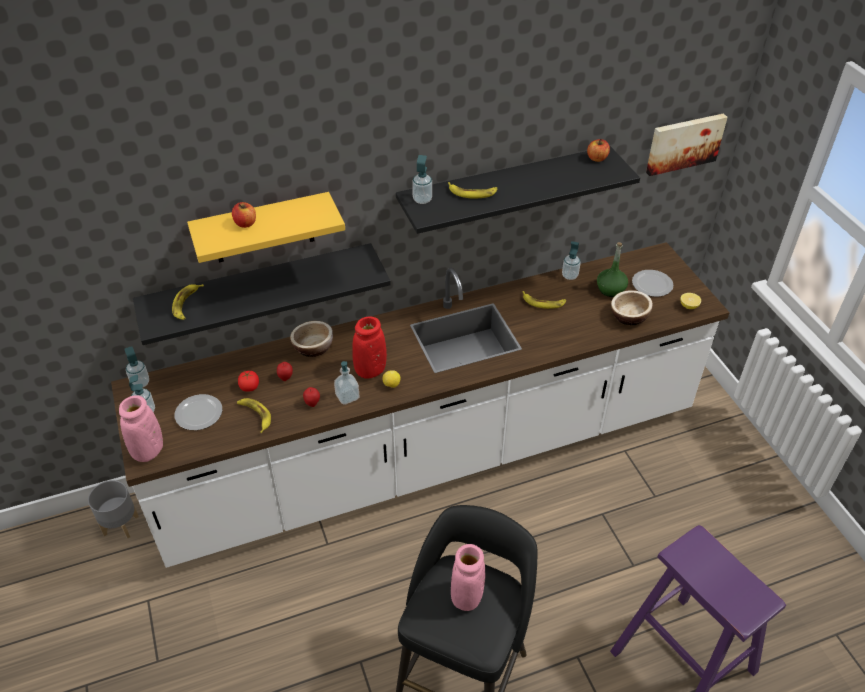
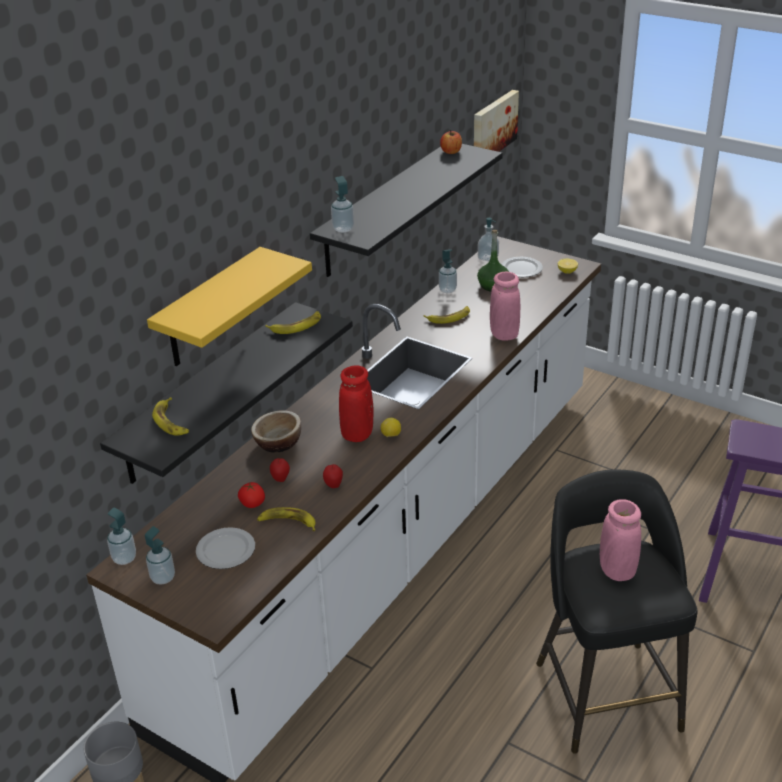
camera: 35 degrees left, 10 degrees down
pink vase [119,395,163,462] -> pink vase moved to [490,272,520,341]
apple [232,202,256,228] -> none
soap dispenser [334,361,359,405] -> soap dispenser moved to [478,218,499,261]
banana [448,182,498,199] -> banana moved to [265,311,321,334]
bowl [611,290,653,325] -> none

